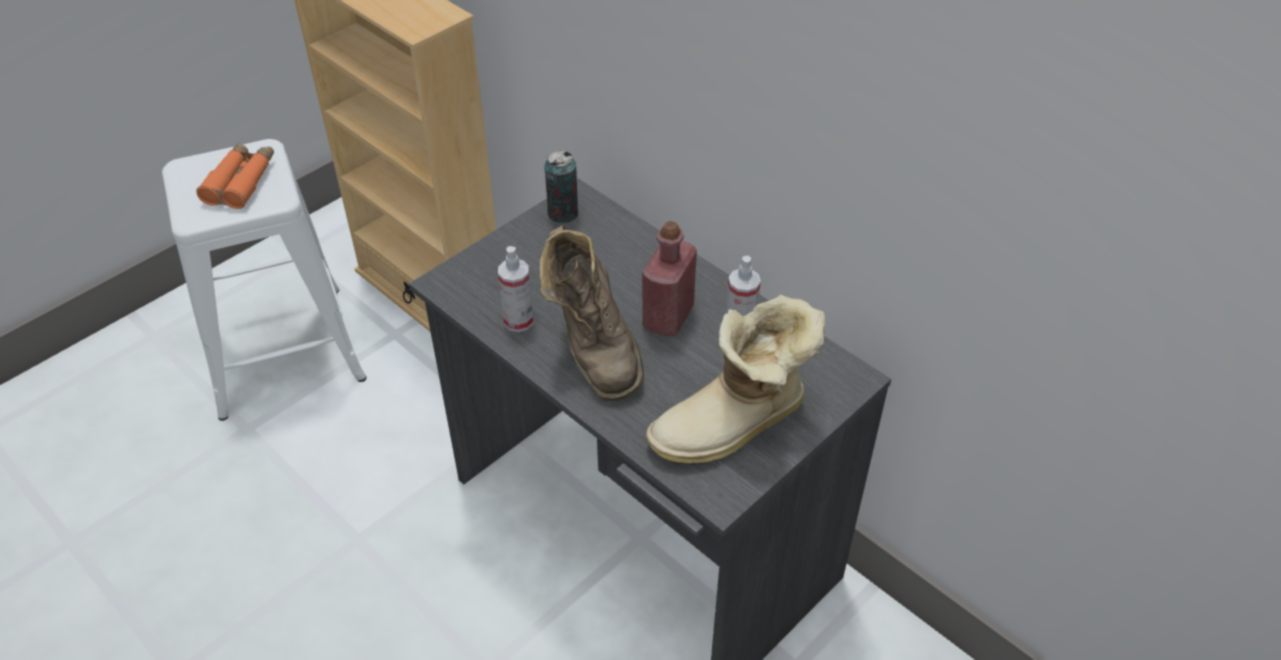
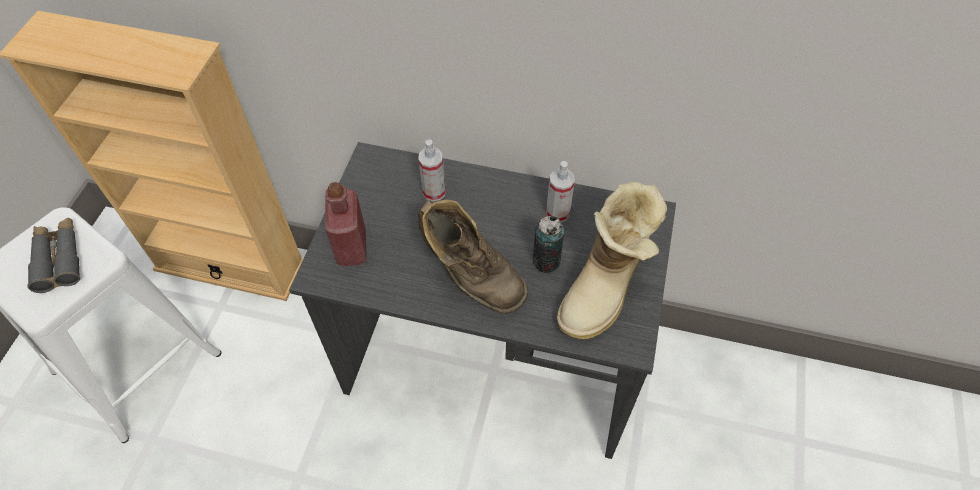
camera: 30 degrees left, 10 degrees up
orange binoculars [196,142,274,209] -> grey binoculars [27,218,80,293]
spray bottle [498,246,534,332] -> spray bottle moved to [418,139,446,201]
can [545,151,578,223] -> can moved to [533,216,564,273]
red bottle [642,221,697,337] -> red bottle moved to [325,182,367,266]

